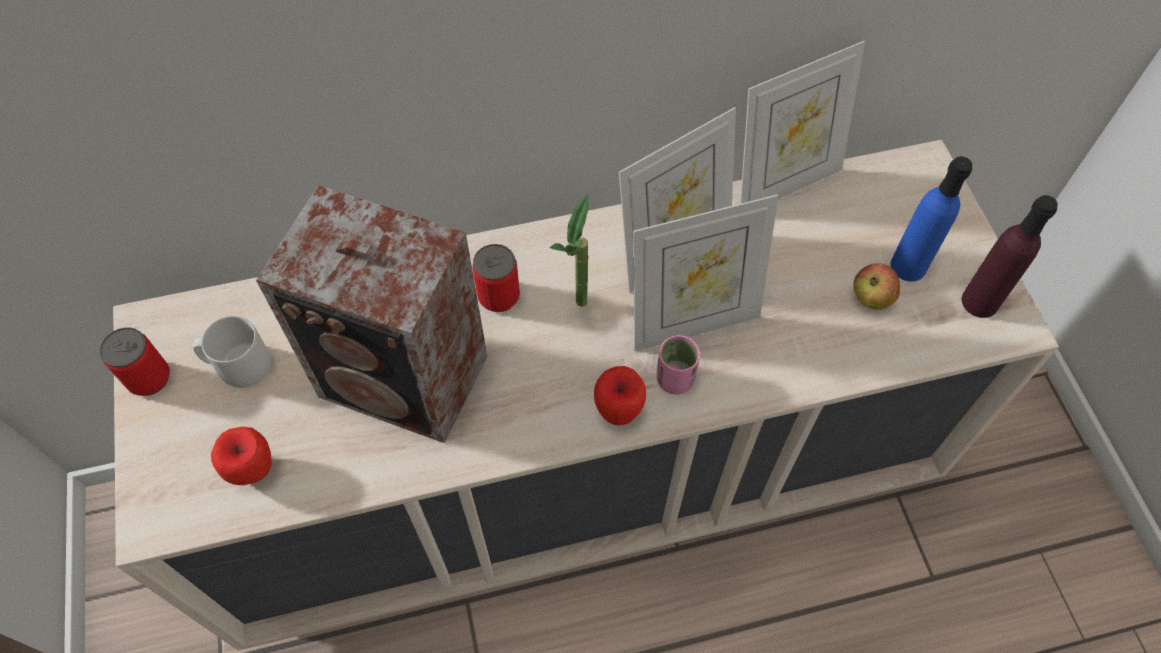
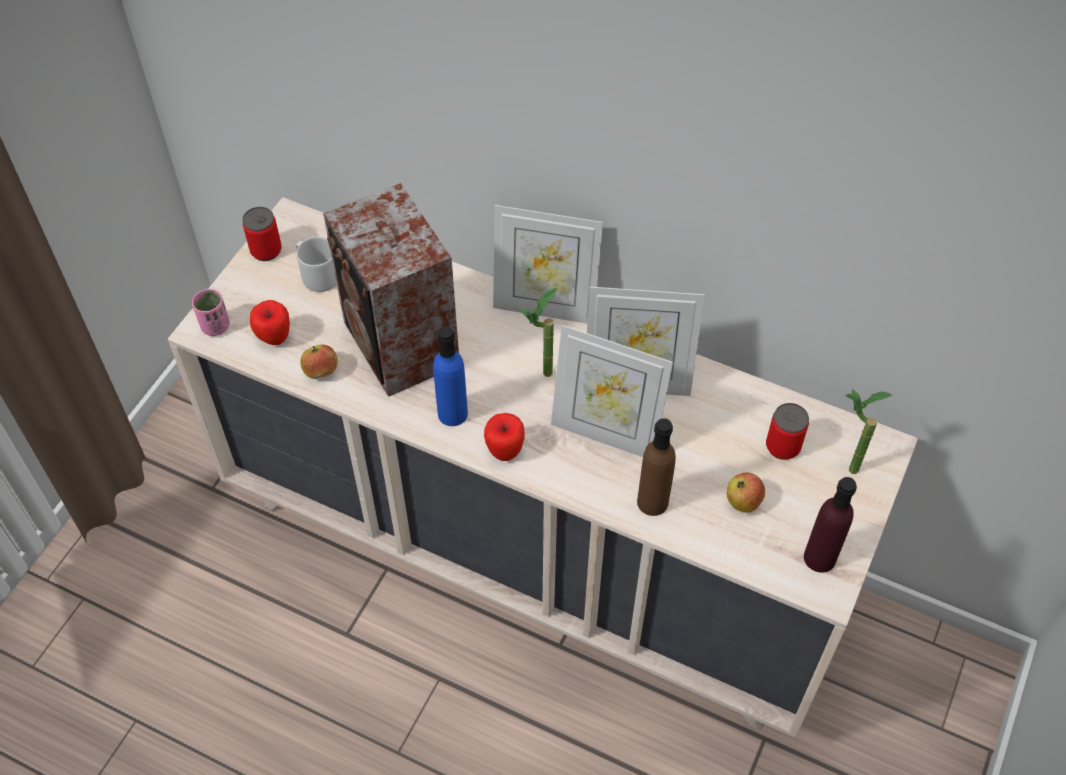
camera: 40 degrees right, 5 degrees down
can [473,244,520,312] -> can moved to [766,403,809,460]
pink cup [656,335,701,394] -> pink cup moved to [192,289,230,336]
picture frame [740,41,865,204] -> picture frame moved to [493,205,603,324]
blue bottle [890,156,972,281] -> blue bottle moved to [433,326,468,426]
none -> apple [300,345,338,379]
none -> brown bottle [637,418,676,516]
none -> potted plant [845,389,892,474]

